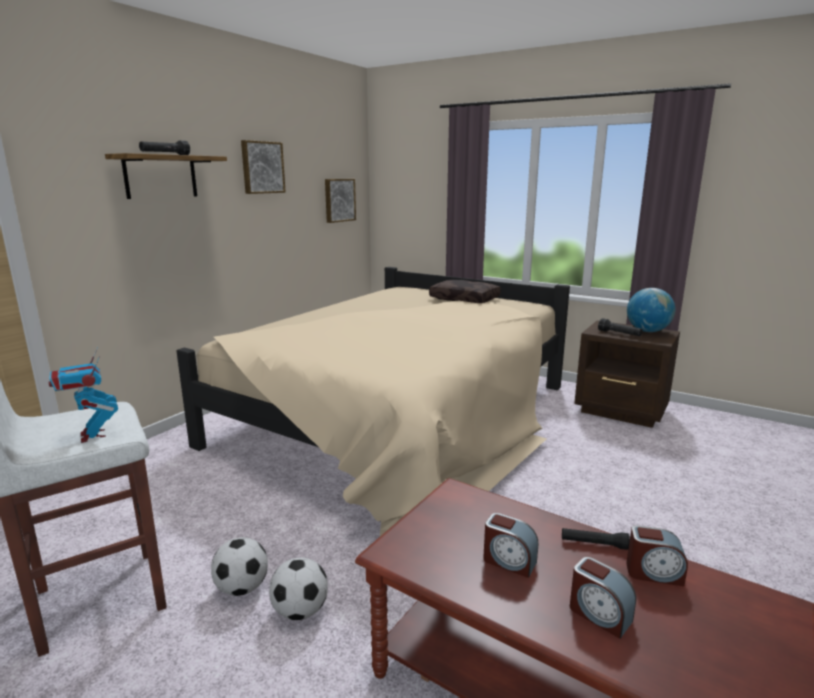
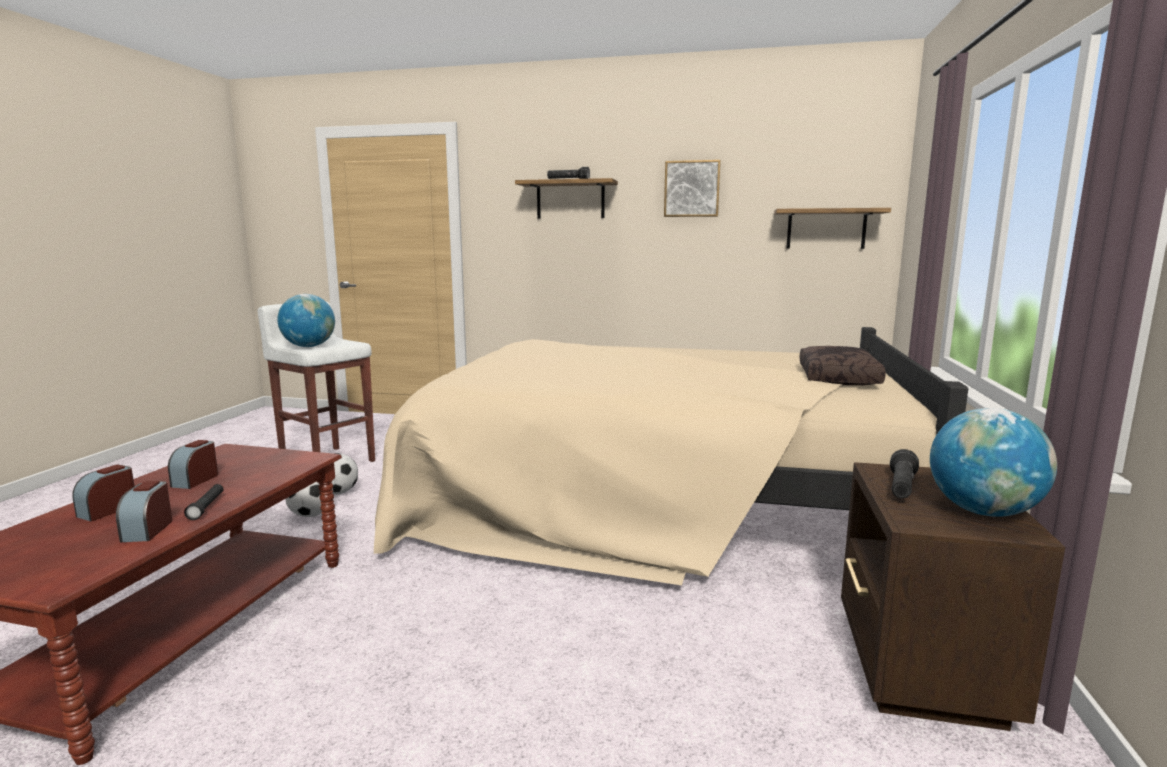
camera: 70 degrees right, 5 degrees down
toy robot [49,347,118,443] -> globe [277,294,335,347]
picture [325,179,356,223] -> shelf [774,208,891,249]

